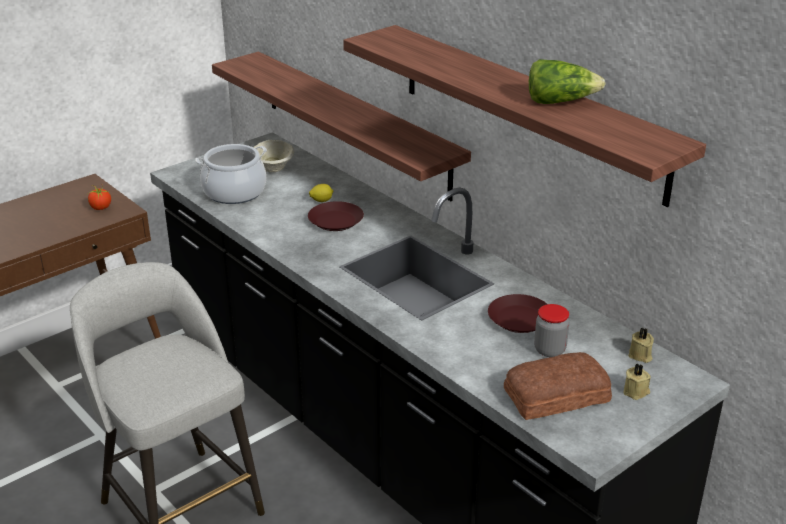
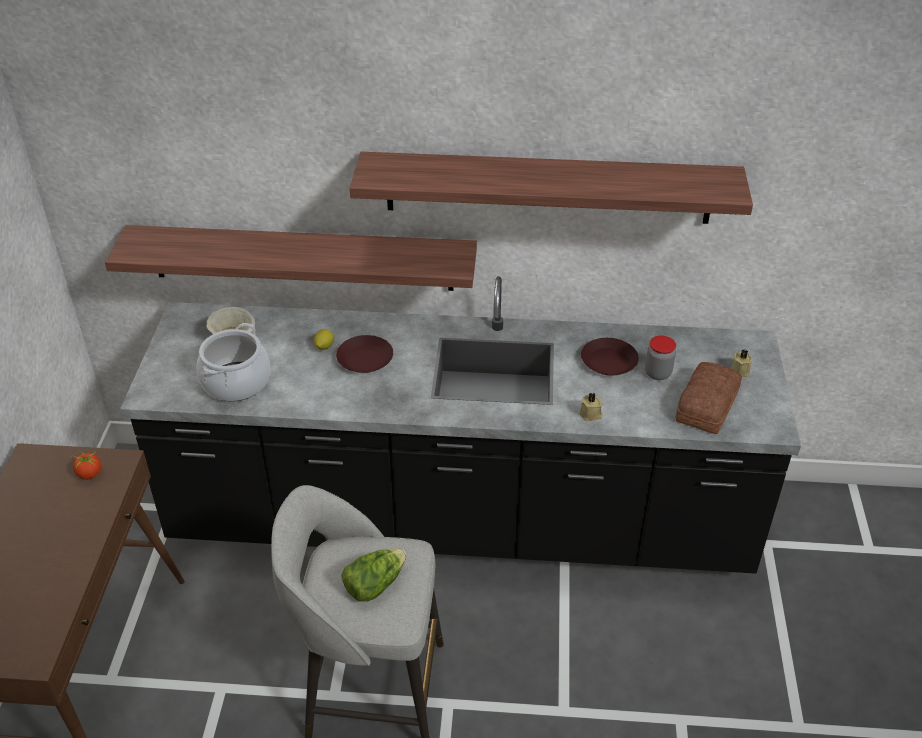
camera: 45 degrees left, 10 degrees up
lettuce [529,59,606,104] -> lettuce moved to [341,548,407,602]
beige candle [628,328,654,363] -> beige candle moved to [579,393,603,421]

